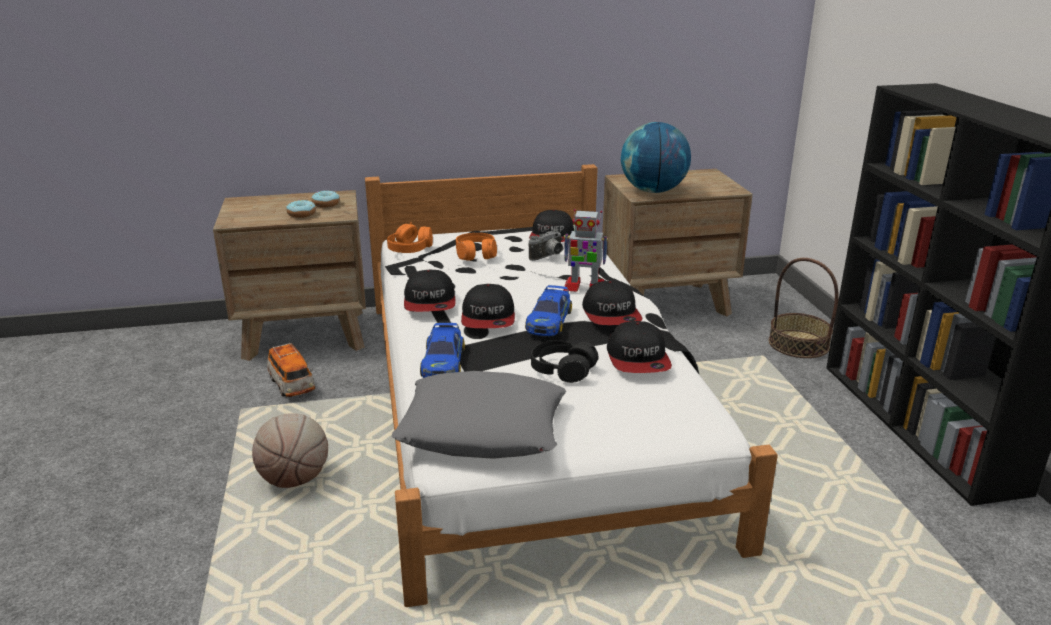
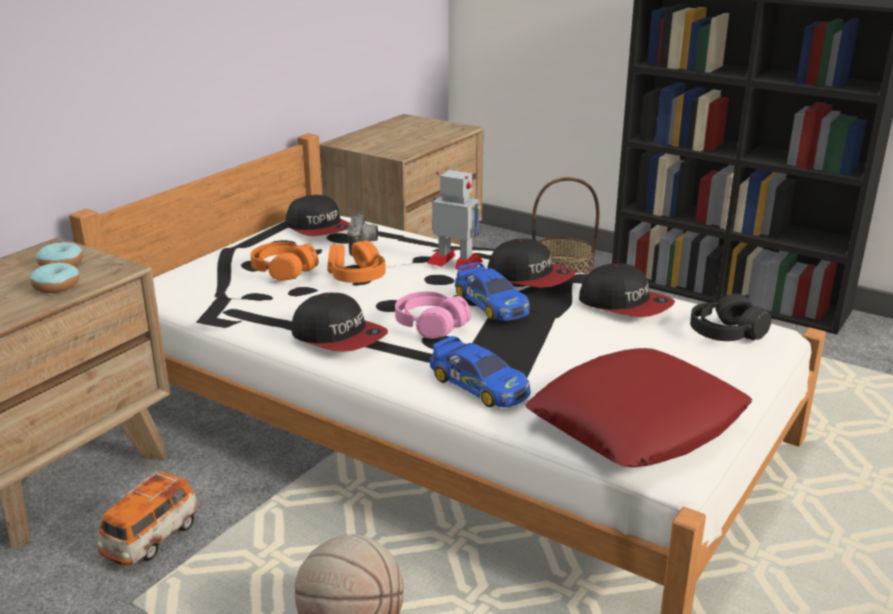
camera: 45 degrees left, 0 degrees up
toy car [267,343,315,397] -> toy car turned 105 degrees clockwise [97,471,200,565]
orange headphones [387,222,433,253] -> orange headphones moved to [328,240,385,283]
grey pillow [392,371,566,459] -> red pillow [525,348,752,467]
cap [461,284,515,328] -> pink headphones [395,291,471,339]
black headphones [531,340,599,383] -> black headphones moved to [690,294,771,341]
toy robot [563,209,608,292] -> toy robot turned 120 degrees counterclockwise [427,170,483,270]
globe [621,122,691,193] -> none

